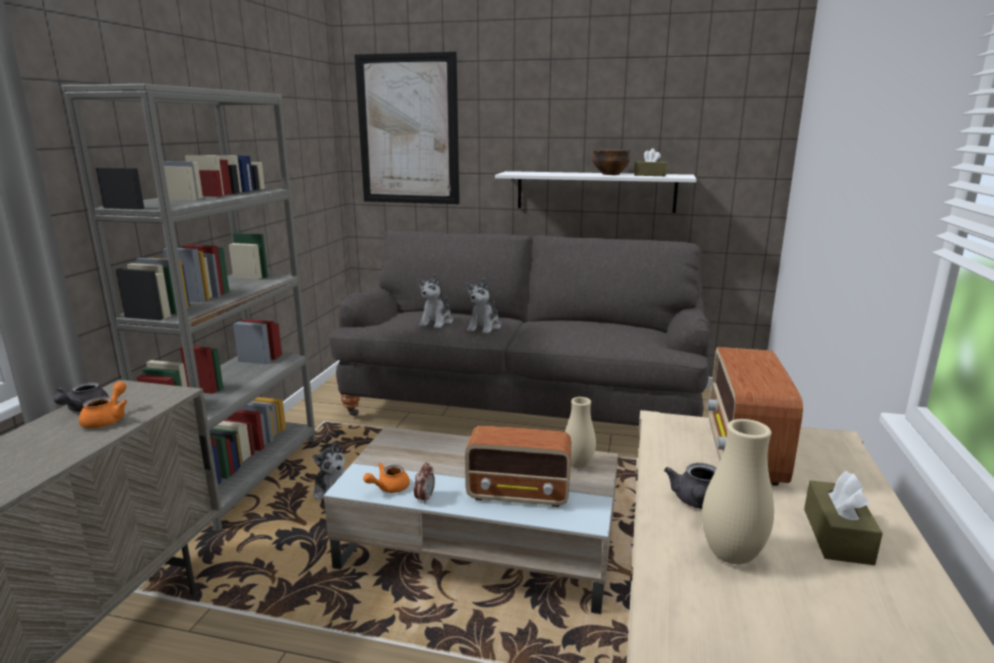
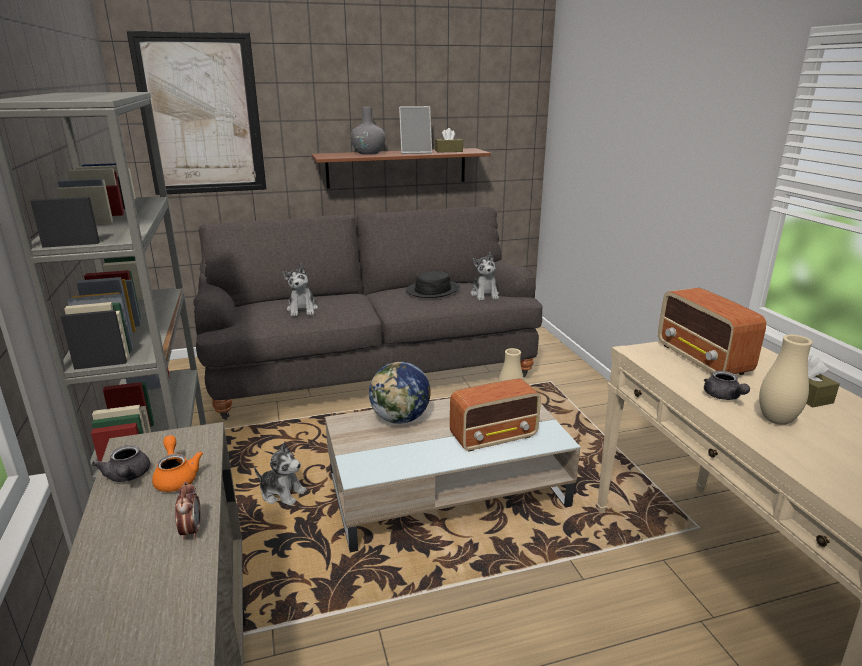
camera: 30 degrees left, 5 degrees up
orange teapot [363,462,410,493] -> none
alarm clock [414,463,435,504] -> alarm clock moved to [175,482,201,539]
plush toy [466,278,501,333] -> plush toy moved to [471,252,499,301]
white shelf [495,171,697,213] -> brown shelf [312,148,491,189]
bowl [592,149,630,175] -> picture frame [399,106,432,154]
none -> grey vase [350,107,386,155]
none -> globe [369,362,431,424]
none -> black hat [406,271,460,298]

